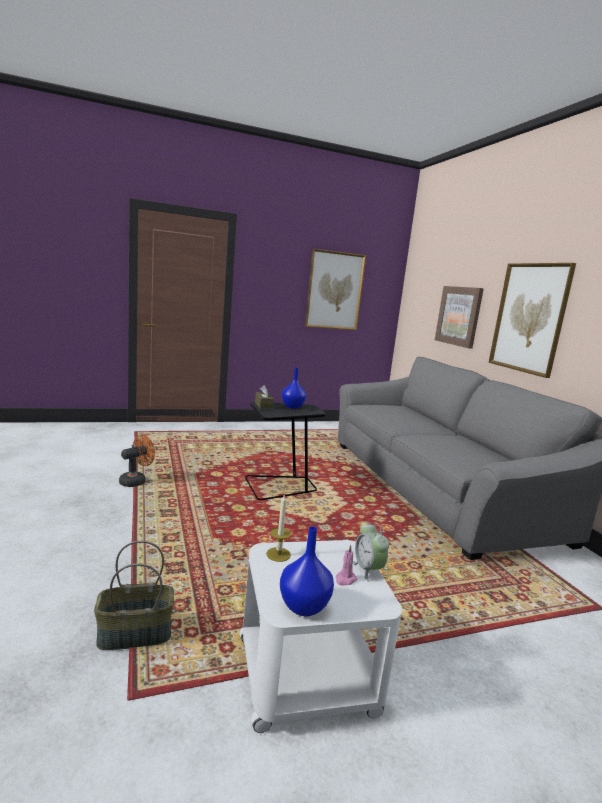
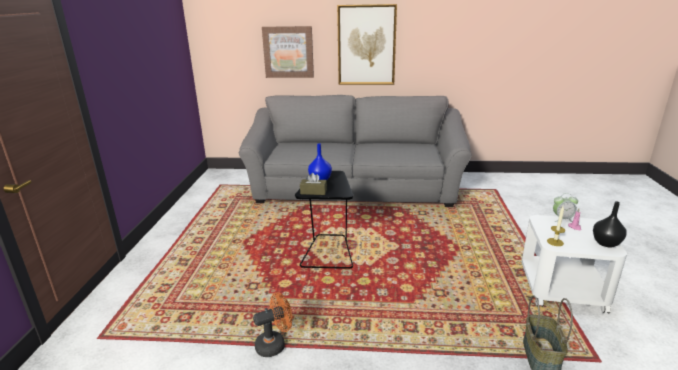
camera: 65 degrees left, 10 degrees up
orange fan [119,434,155,487] -> orange fan turned 90 degrees clockwise [253,292,293,357]
blue vase [280,527,334,616] -> black vase [593,201,626,247]
picture [305,249,366,330] -> none

